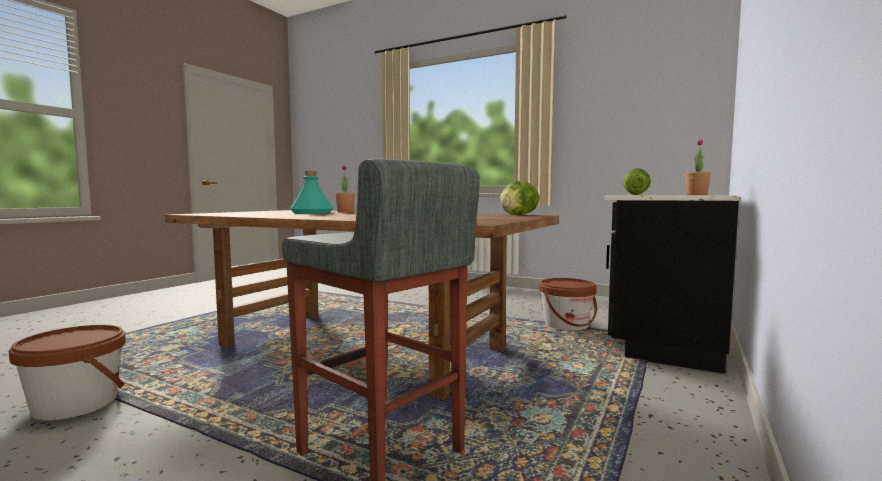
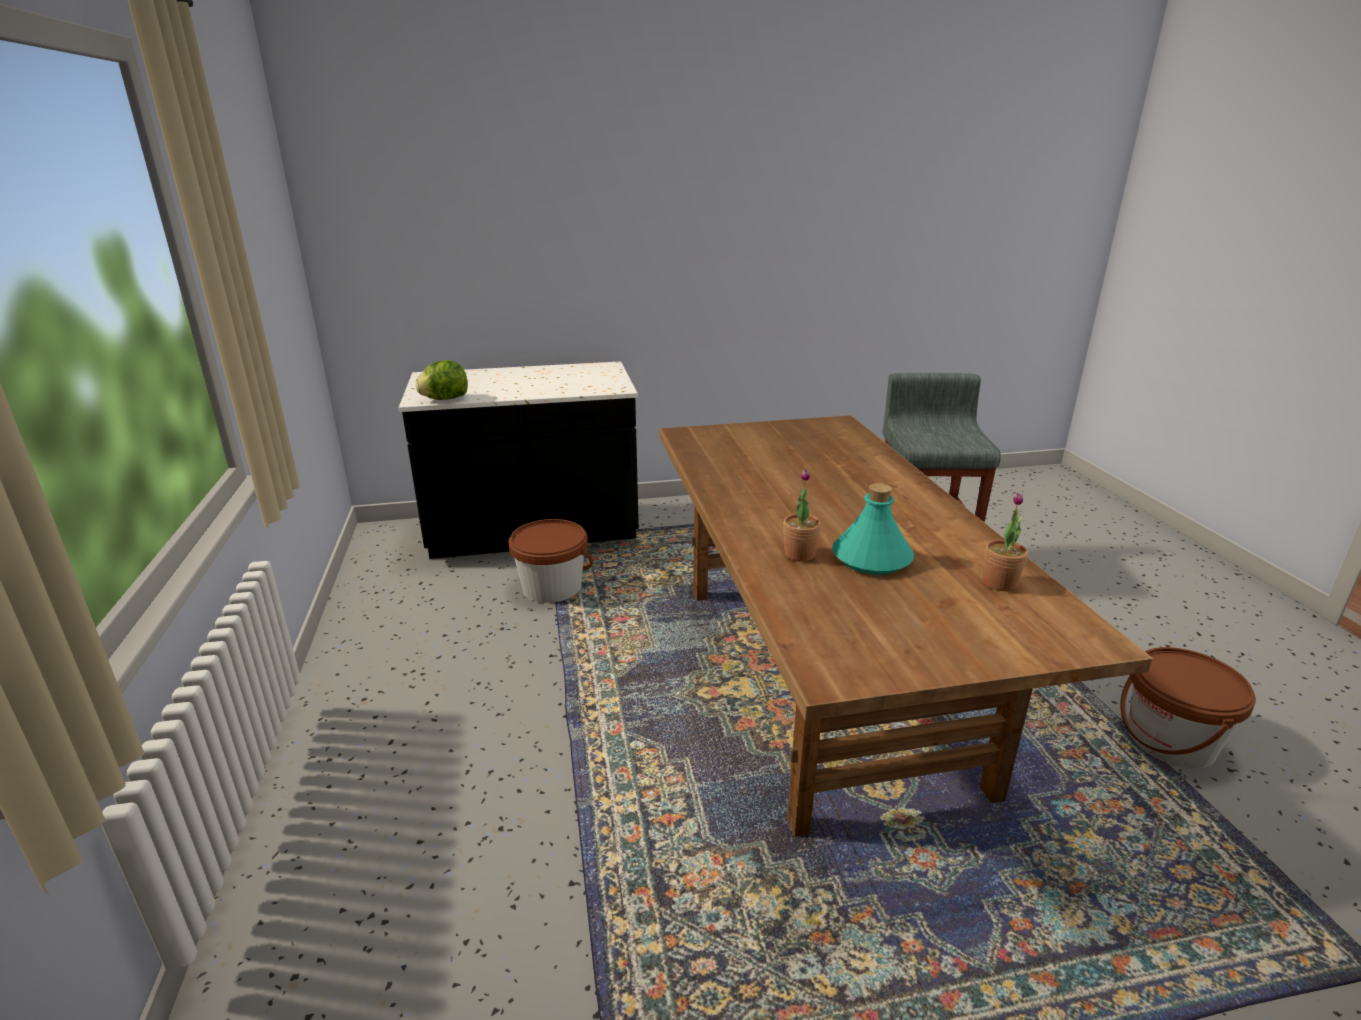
camera: 130 degrees left, 20 degrees up
lettuce [500,181,540,215] -> none
potted plant [685,139,711,195] -> potted plant moved to [983,493,1028,591]

